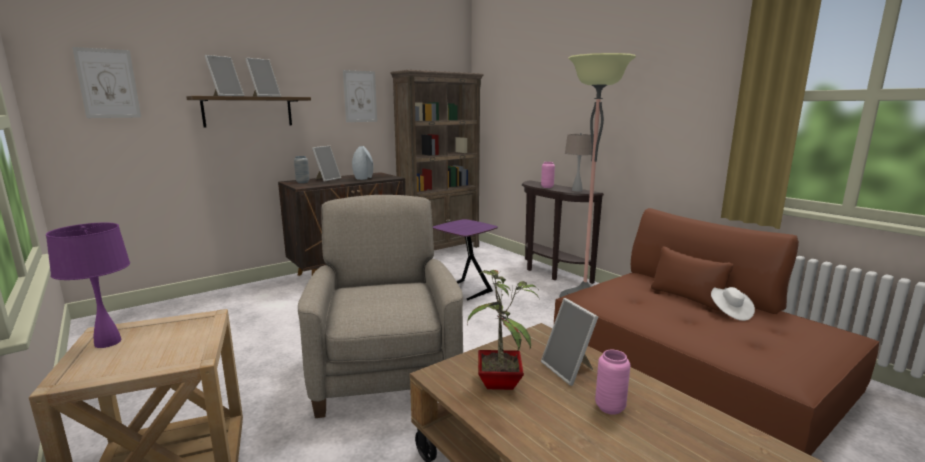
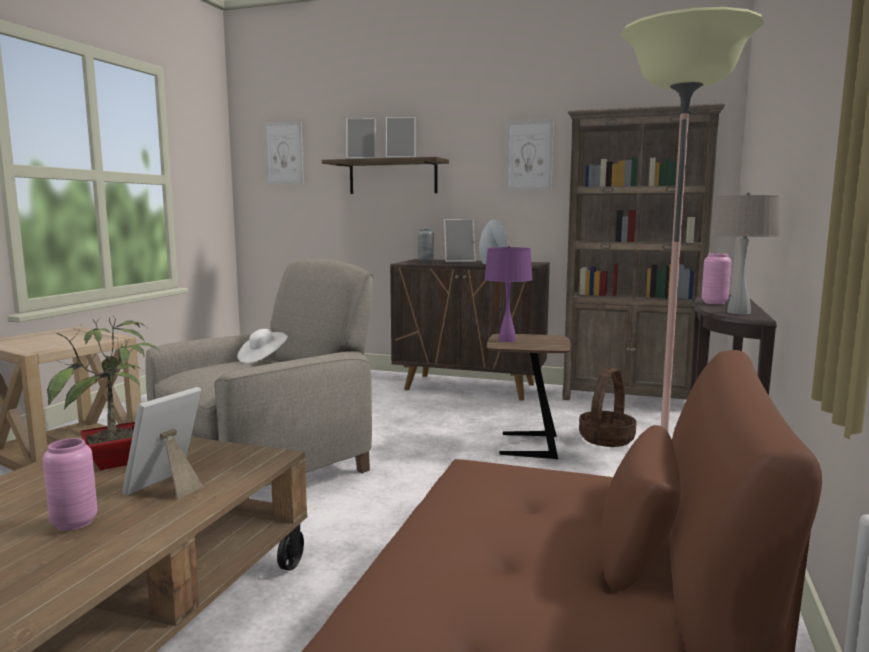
camera: 55 degrees right, 5 degrees down
purple table lamp [46,222,130,348] -> purple table lamp moved to [484,246,533,342]
purple side table [433,219,498,301] -> brown side table [487,334,571,459]
white hat [711,287,755,321] -> white hat moved to [237,329,288,363]
none -> basket [579,368,637,447]

